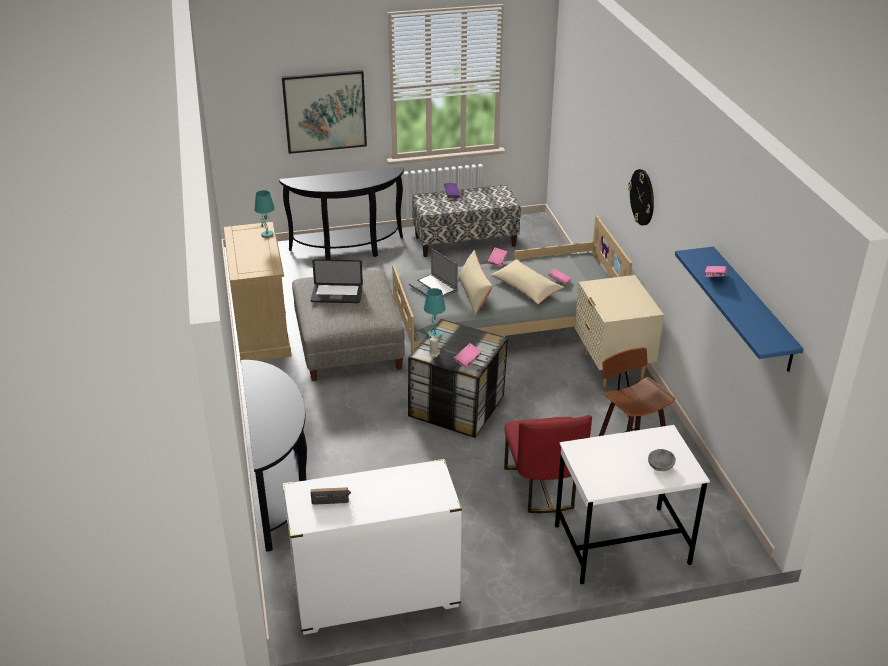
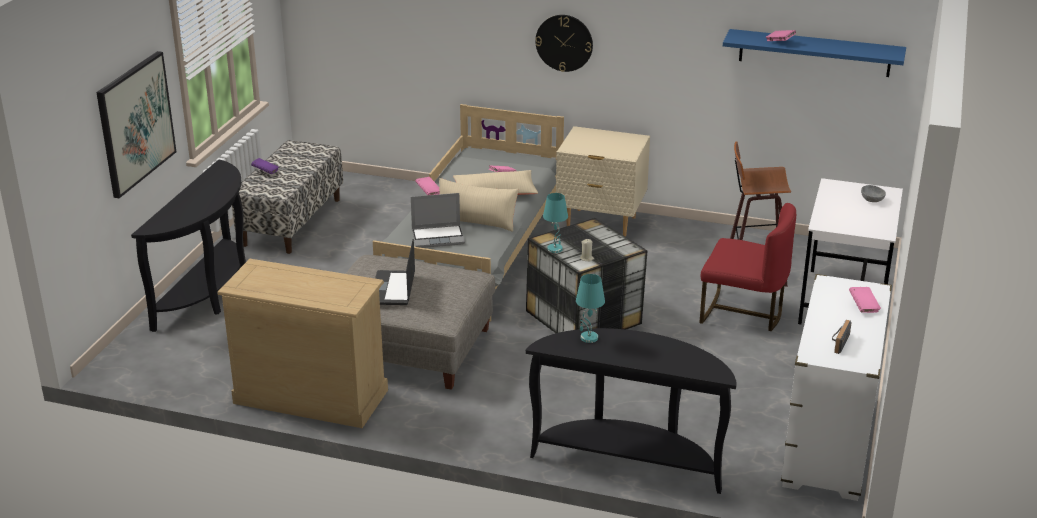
camera: 60 degrees left, 5 degrees down
turquoise table lamp [255,190,275,238] -> turquoise table lamp moved to [576,274,605,343]
laptop [311,259,363,303] -> laptop turned 150 degrees clockwise [375,239,415,305]
pink book [454,343,482,368] -> pink book moved to [849,287,881,313]

